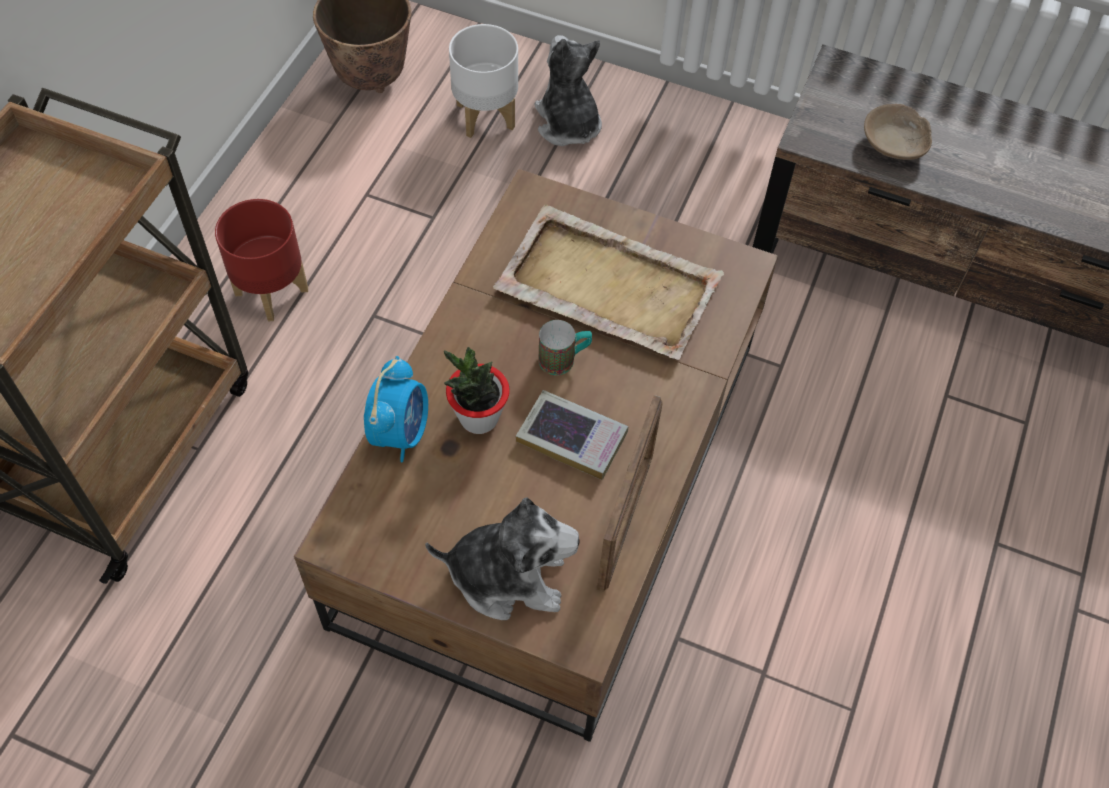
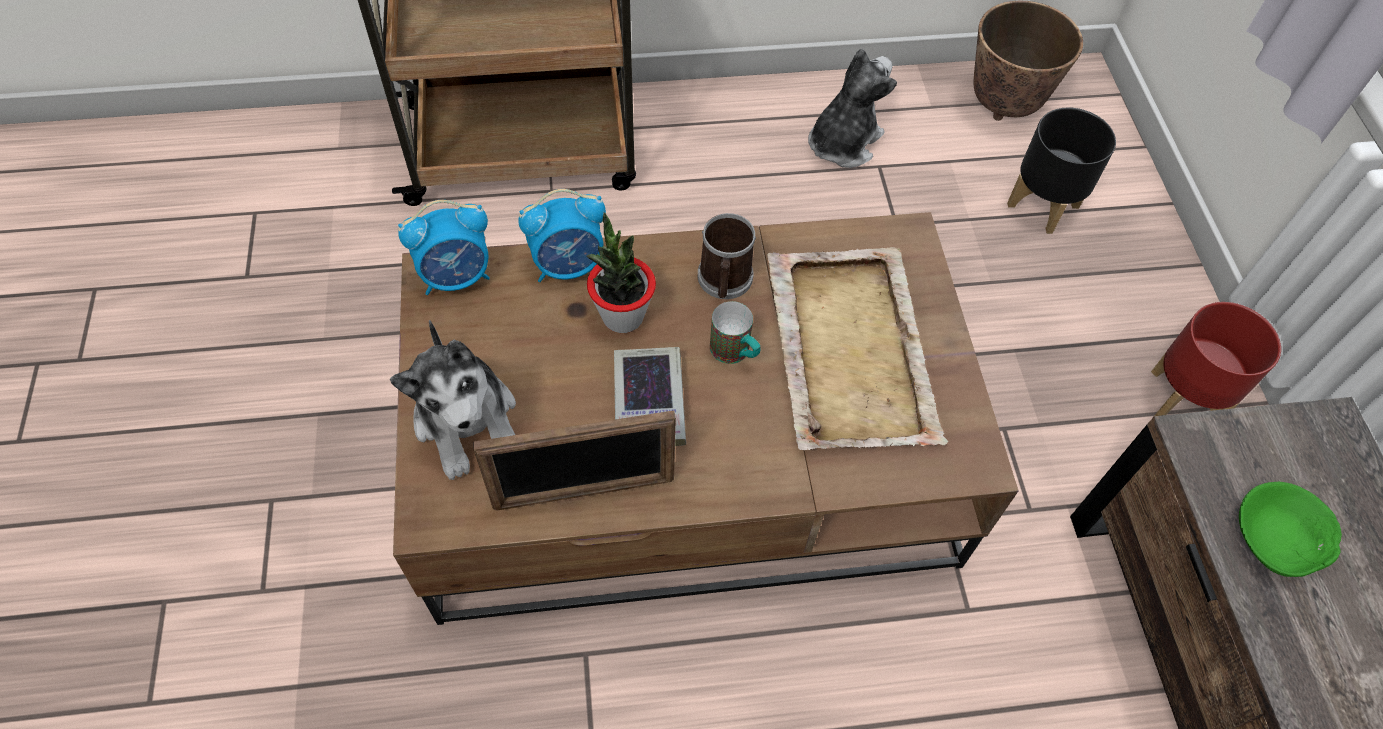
camera: 60 degrees right, 0 degrees up
red planter [215,199,308,321] -> red planter moved to [1151,302,1281,416]
white planter [449,24,518,138] -> black planter [1007,108,1116,234]
plush toy [534,35,602,146] -> plush toy moved to [808,49,897,168]
beige bowl [864,104,932,160] -> green bowl [1239,482,1342,577]
none -> alarm clock [398,200,490,295]
none -> mug [698,213,756,299]

